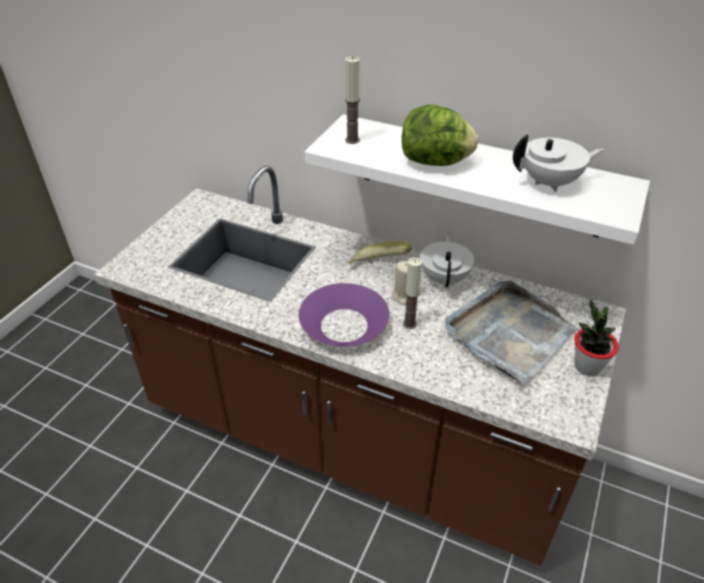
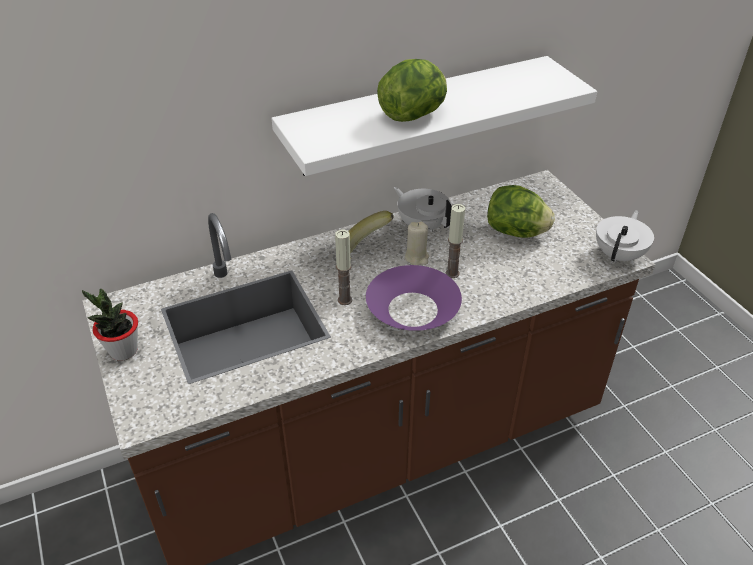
camera: 50 degrees left, 0 degrees up
candle [345,56,360,144] -> candle moved to [335,230,352,305]
grey tray [445,281,577,384] -> lettuce [487,185,555,238]
white teapot [513,134,604,192] -> white teapot moved to [596,210,654,263]
potted plant [575,299,619,376] -> potted plant moved to [82,289,138,360]

